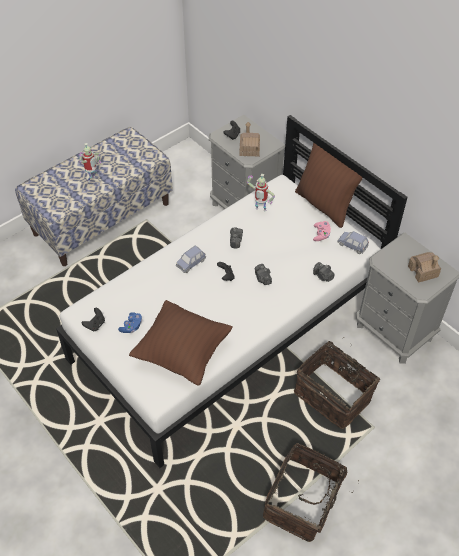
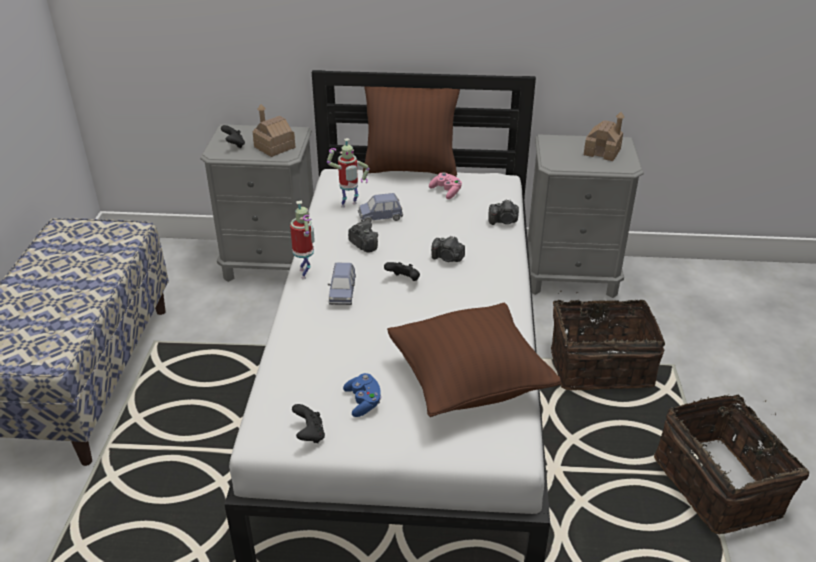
camera: 45 degrees left, 15 degrees down
toy robot [79,143,101,182] -> toy robot moved to [290,201,315,279]
blue toy car [337,231,369,254] -> blue toy car moved to [358,193,403,222]

